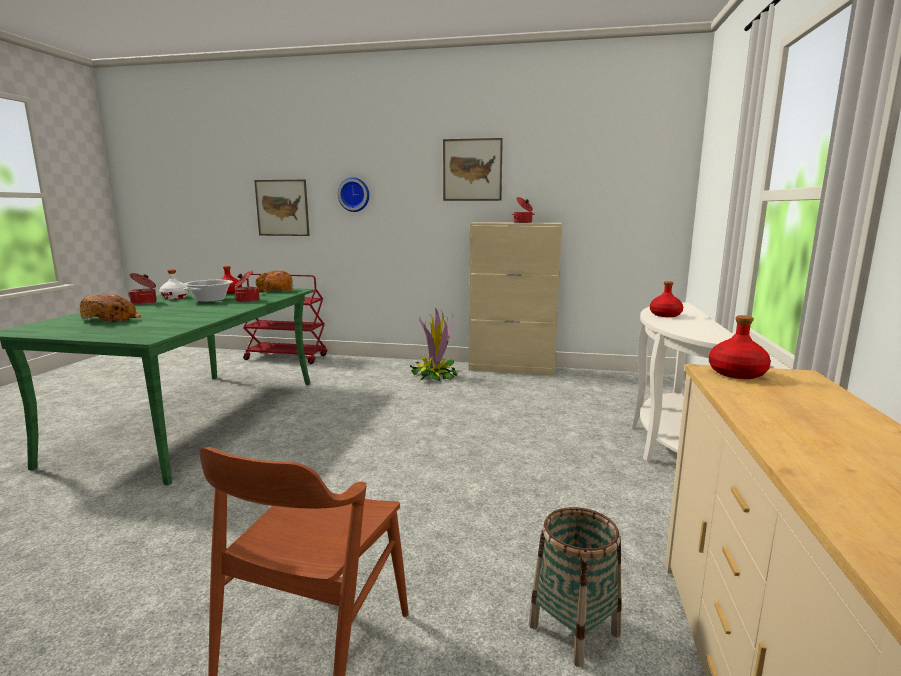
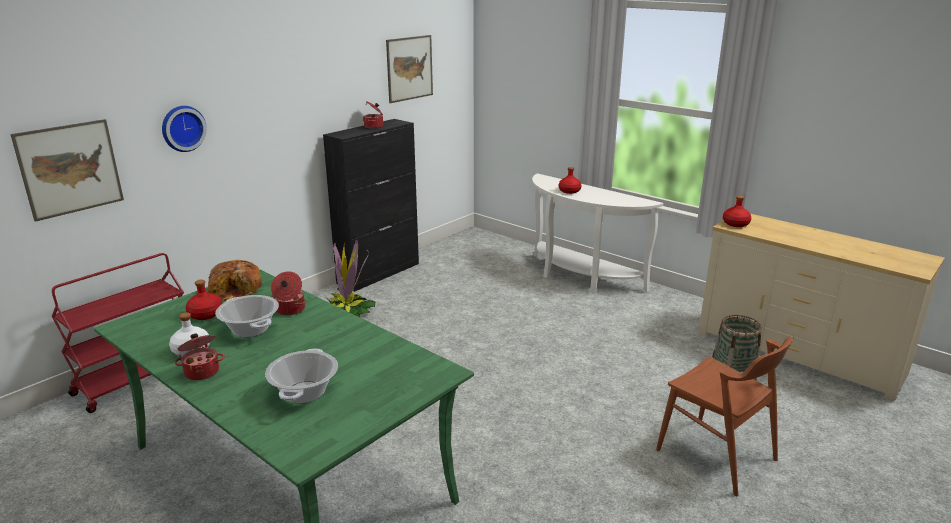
camera: 60 degrees left, 10 degrees up
bread [80,294,142,322] -> cooking pot [265,349,338,403]
picture [443,138,503,201] -> picture moved to [386,35,433,103]
beige cabinet [469,222,562,375] -> black cabinet [323,119,419,292]

